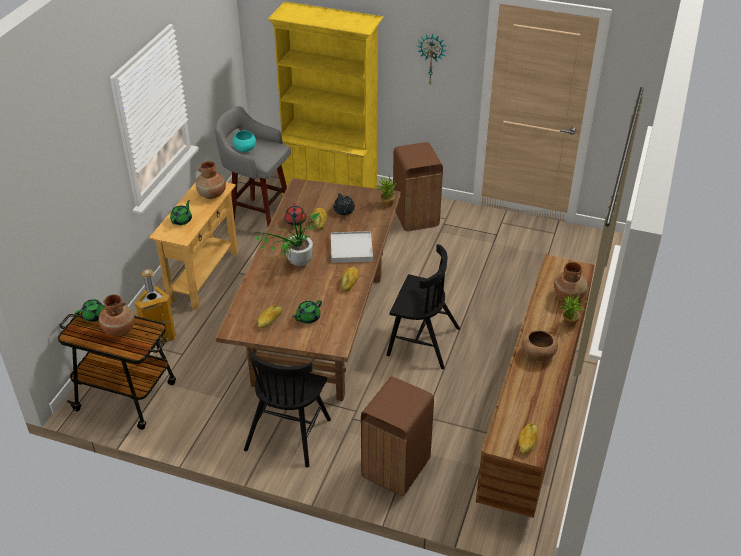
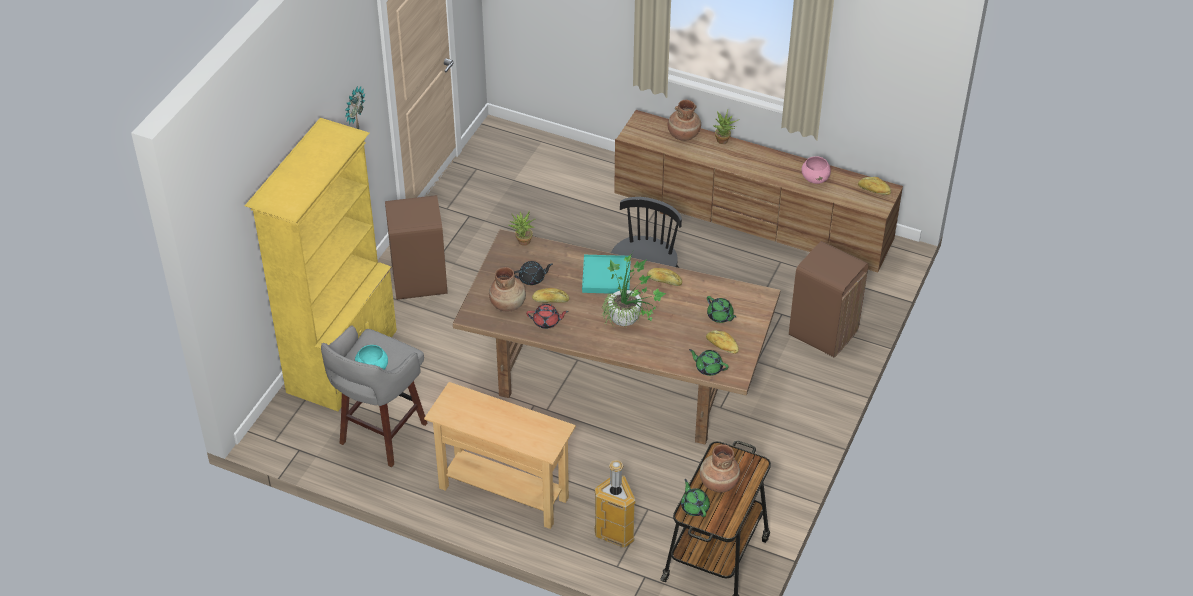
camera: 85 degrees left, 5 degrees up
green teapot [170,200,192,225] -> green teapot moved to [689,349,729,376]
brown vase [196,161,226,199] -> brown vase moved to [489,267,526,311]
black chair [244,347,331,468] -> none
white tray [331,231,373,263] -> turquoise tray [582,255,631,294]
brown bowl [522,330,558,361] -> none
none -> pink bowl [802,156,831,184]

